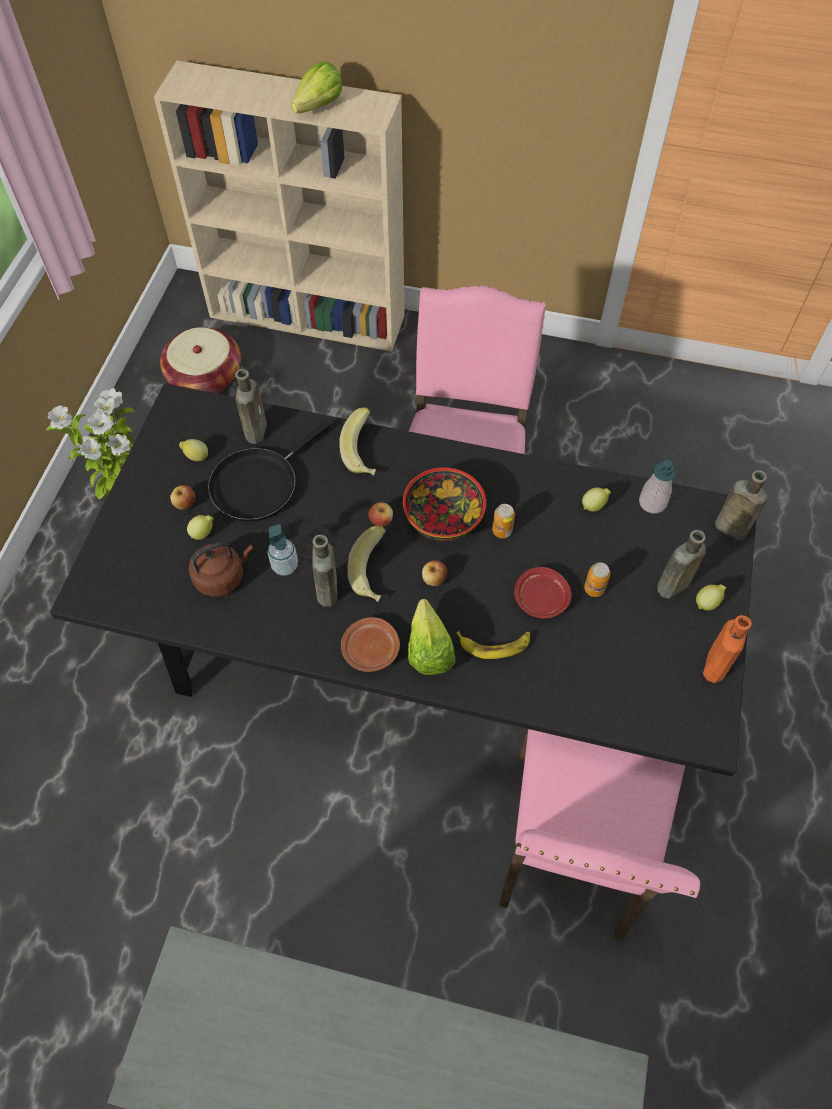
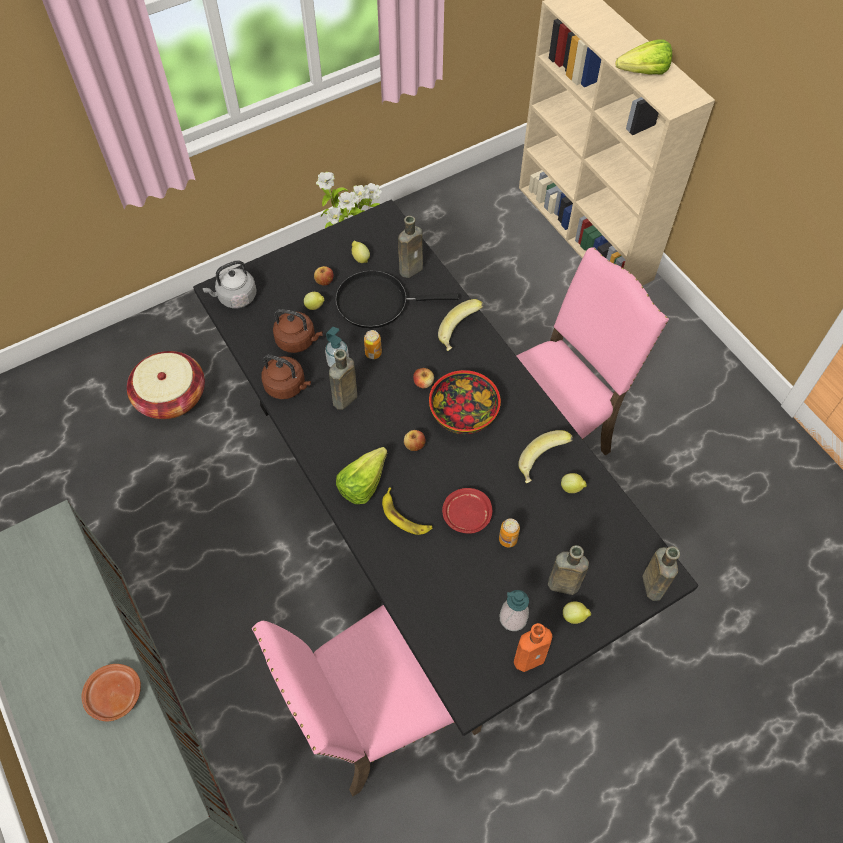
camera: 45 degrees right, 0 degrees up
basket [160,327,241,393] -> basket moved to [127,351,205,419]
brown plate [341,617,400,672] -> brown plate moved to [81,664,141,722]
banana [347,526,386,602] -> banana moved to [518,430,573,483]
can [492,504,515,538] -> can moved to [364,330,382,359]
soap dispenser [639,460,676,514] -> soap dispenser moved to [500,590,529,631]
none -> grey kettle [202,260,257,308]
none -> brown kettle [261,355,311,399]

